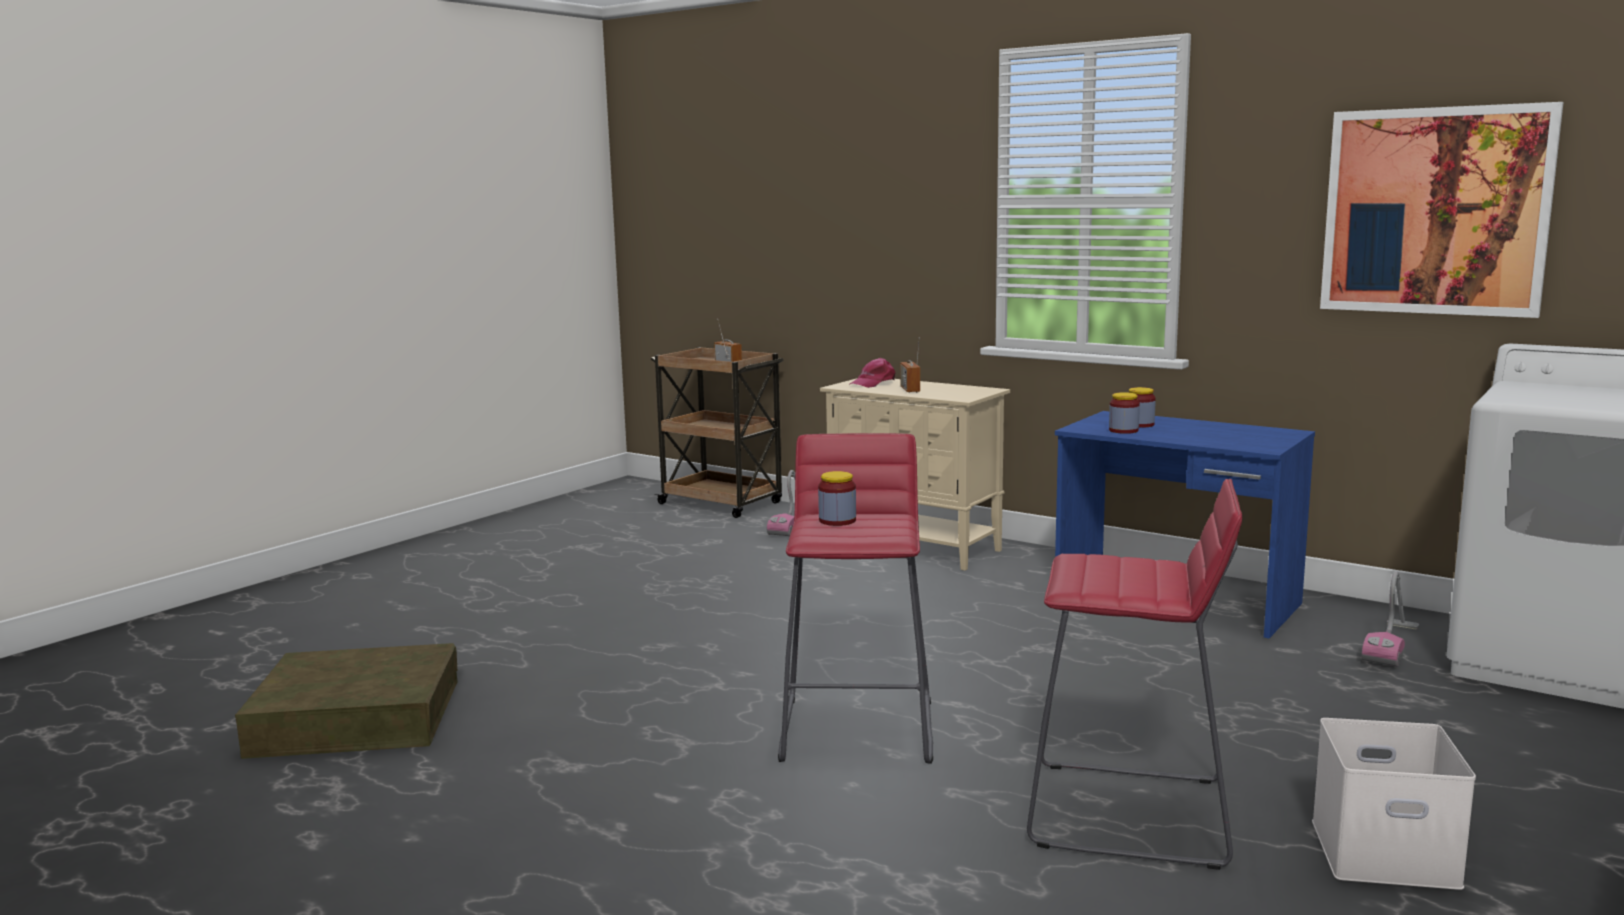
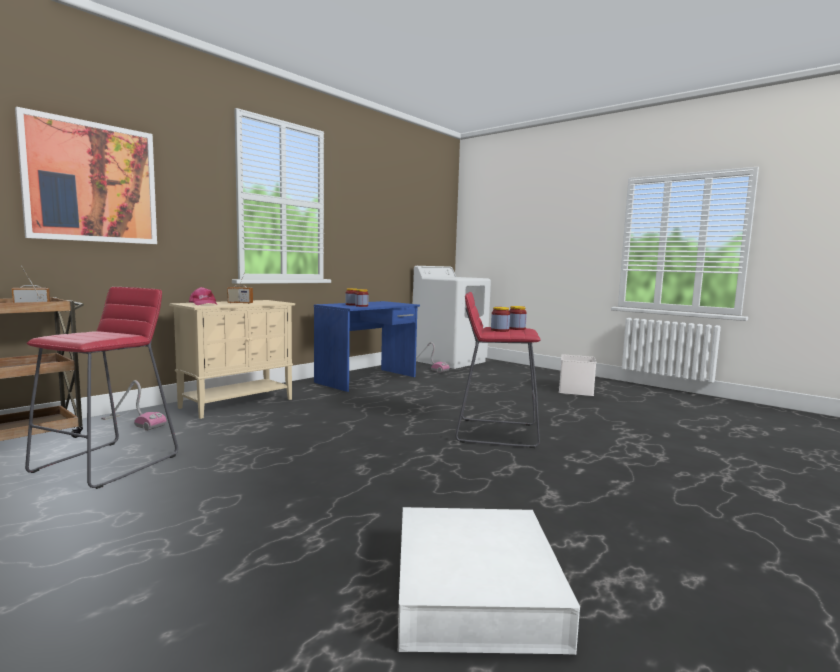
camera: 85 degrees left, 5 degrees down
brown storage box [235,643,458,759] -> white storage box [398,507,580,655]
red stool [1027,479,1242,870] -> red stool moved to [25,287,178,489]
picture [1320,102,1563,318] -> picture moved to [15,106,157,244]
none -> jar [509,306,527,330]

